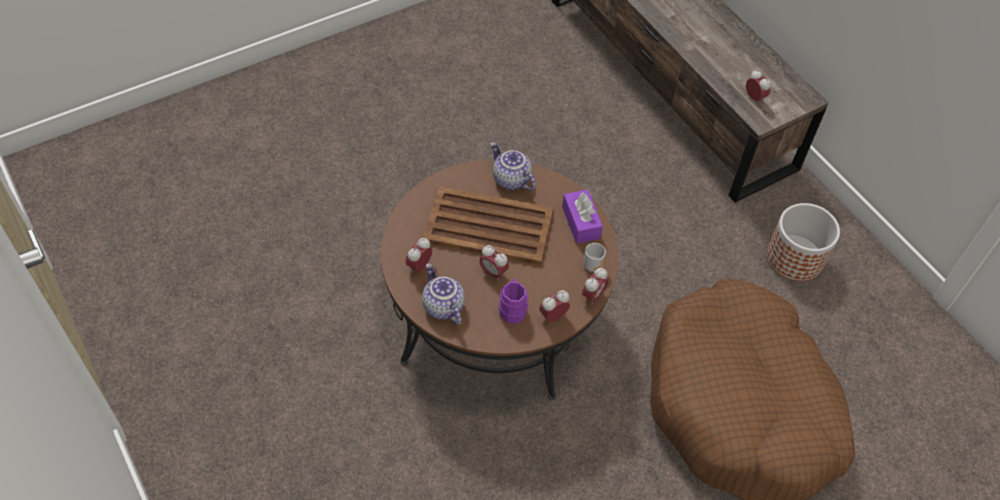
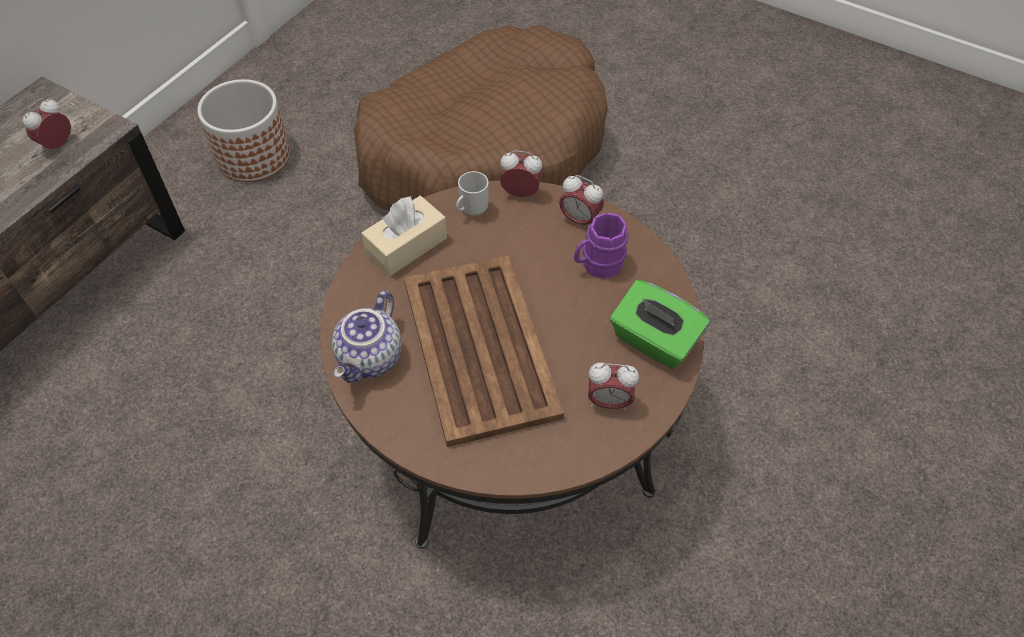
camera: 115 degrees left, 0 degrees up
teapot [422,263,465,325] -> green tissue box [610,280,710,369]
alarm clock [479,245,509,282] -> none
purple tissue box [562,190,603,243] -> beige tissue box [361,195,447,276]

